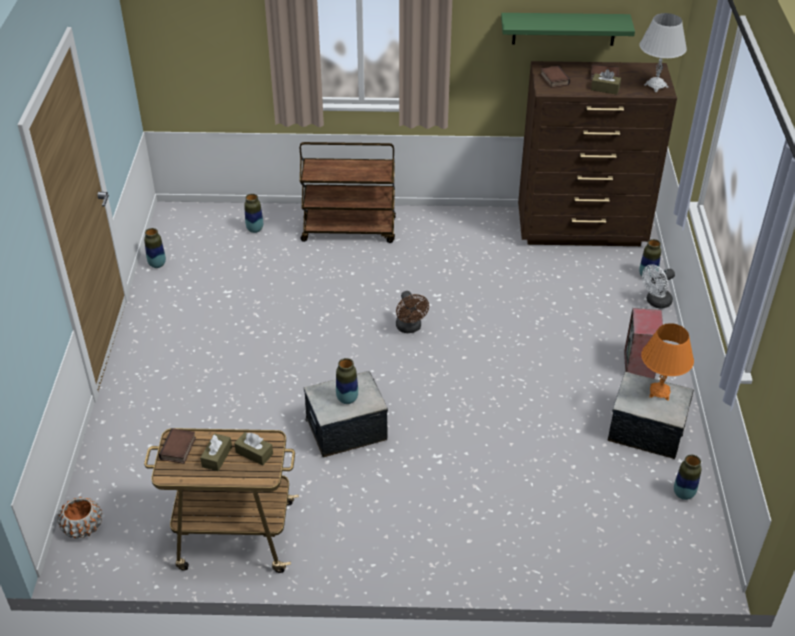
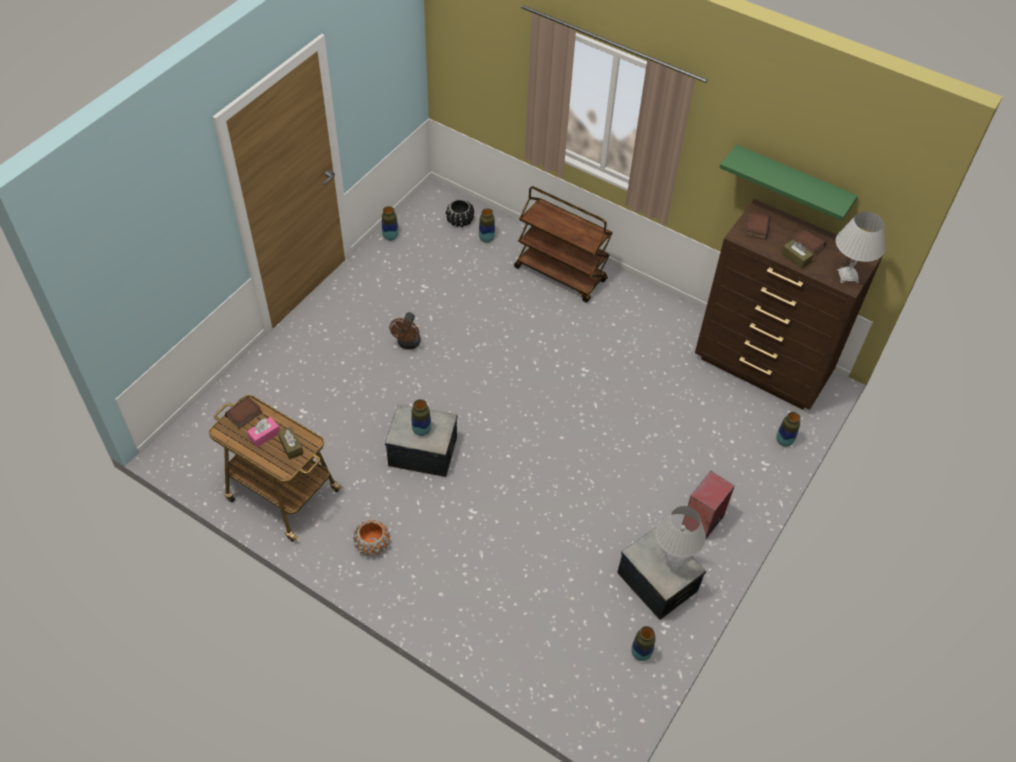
camera: 30 degrees right, 10 degrees up
orange planter [57,497,102,539] -> orange planter moved to [353,520,390,556]
brown tissue box [200,434,232,471] -> pink tissue box [247,417,280,447]
brown fan [396,291,429,333] -> brown fan moved to [389,312,421,349]
orange table lamp [641,323,694,401] -> white table lamp [656,506,706,570]
white fan [642,264,675,308] -> none
none -> black planter [445,199,474,227]

